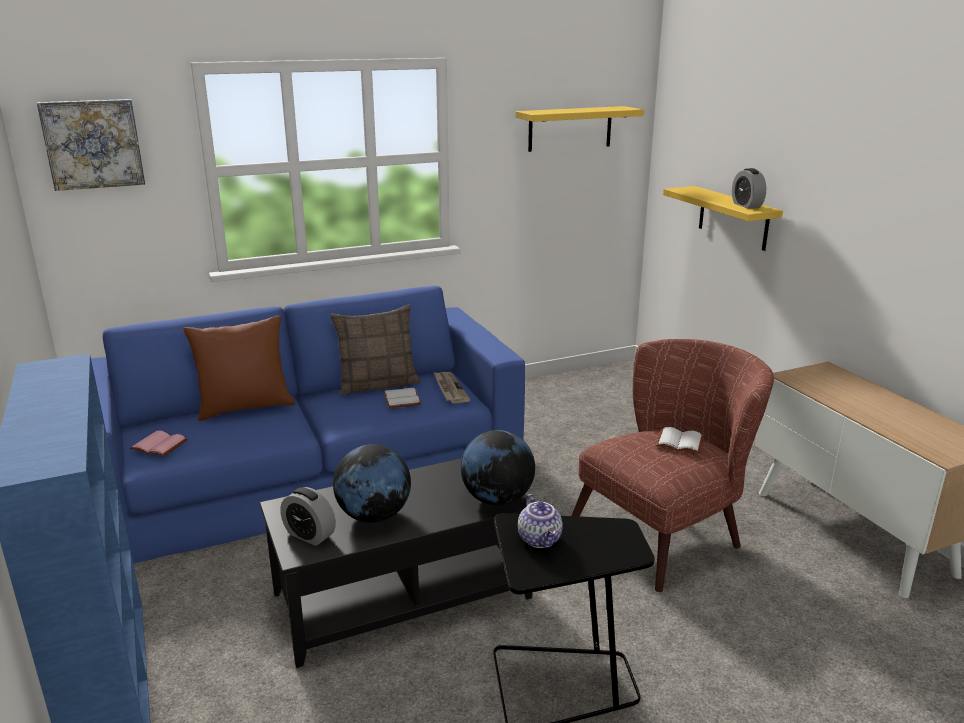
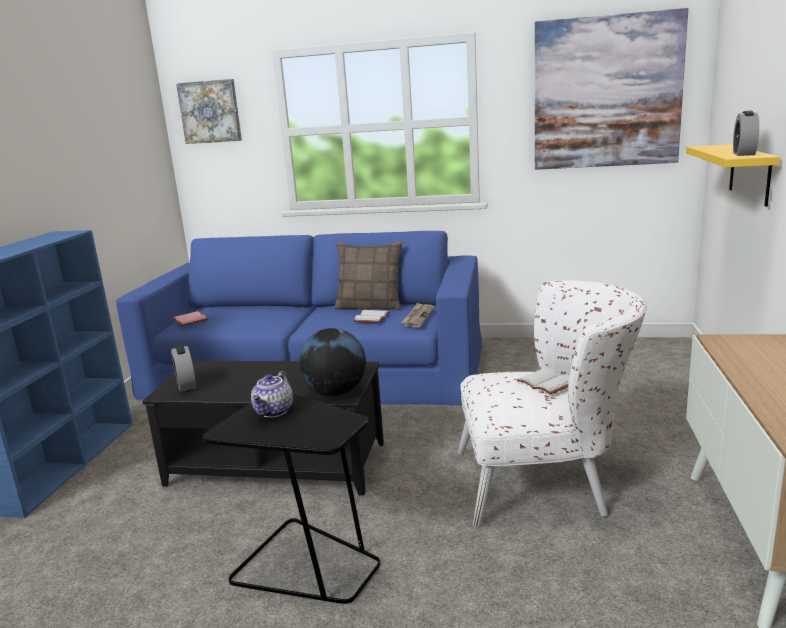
camera: 35 degrees right, 5 degrees down
brown pillow [183,316,295,421] -> none
globe [333,444,411,523] -> none
yellow shelf [516,106,644,152] -> picture [535,8,688,170]
brown armchair [572,339,774,592] -> white armchair [458,280,647,527]

